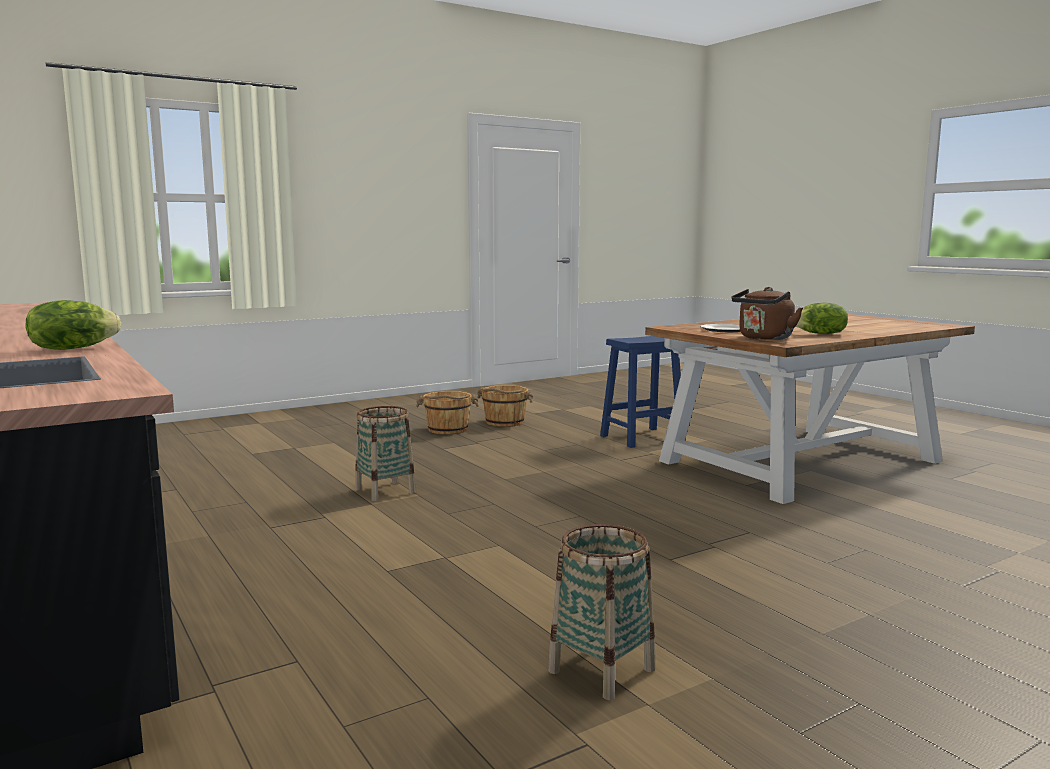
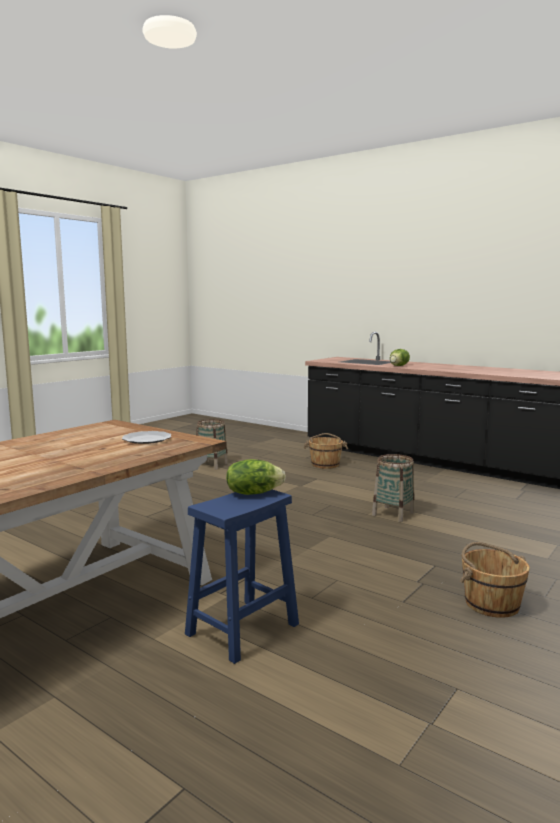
camera: 160 degrees right, 0 degrees up
brown bucket [477,385,533,427] -> brown bucket moved to [304,433,348,469]
brown kettle [731,287,803,340] -> none
lettuce [795,303,848,334] -> lettuce moved to [226,459,286,495]

